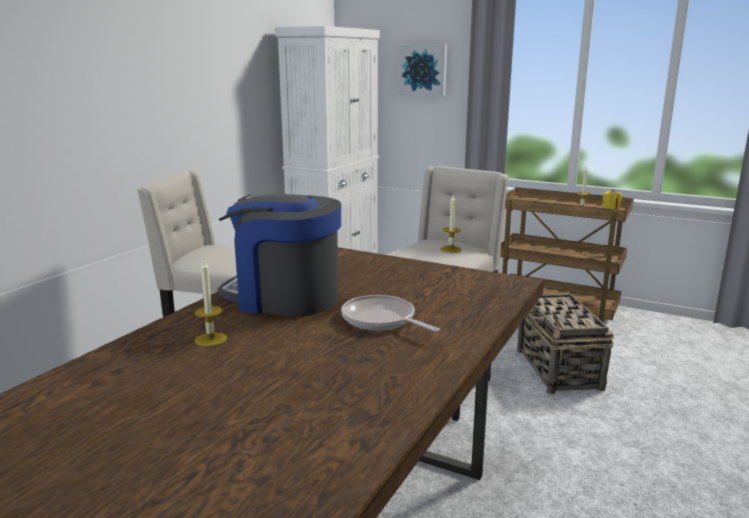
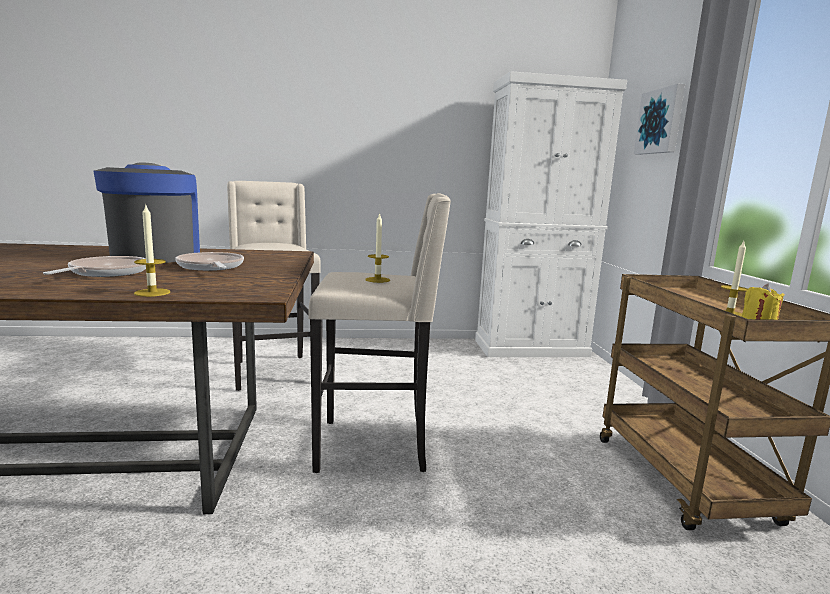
camera: 55 degrees right, 5 degrees down
candle [195,261,227,347] -> candle moved to [134,205,170,297]
basket [517,294,614,394] -> none
none -> frying pan [176,252,244,271]

